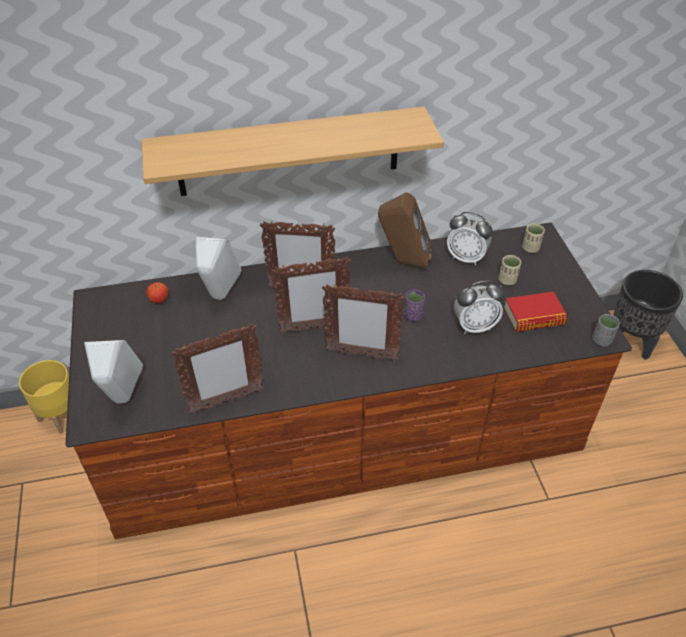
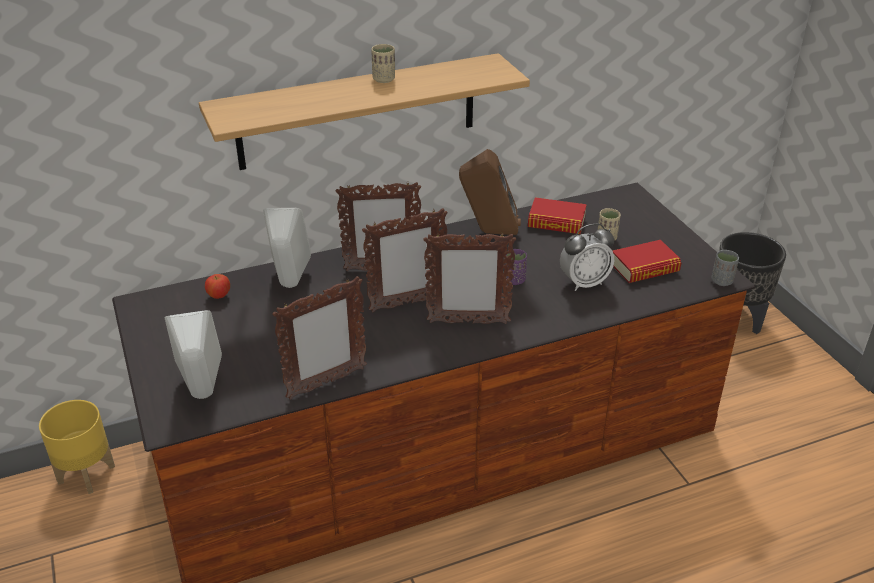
camera: 10 degrees left, 10 degrees down
alarm clock [447,212,493,266] -> book [528,197,587,234]
beige cup [522,223,545,253] -> beige cup moved to [371,44,395,83]

